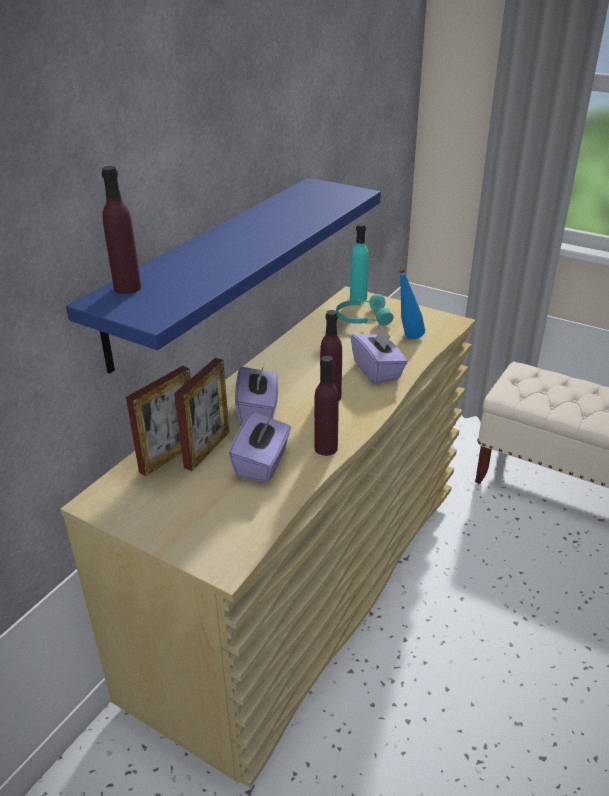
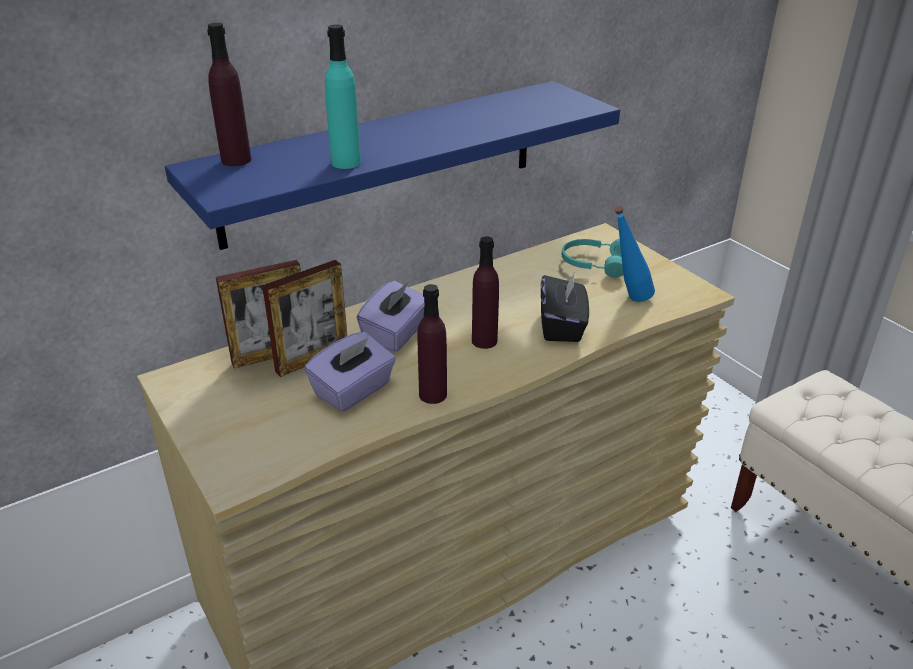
camera: 25 degrees right, 0 degrees up
turquoise bottle [350,223,369,302] -> turquoise bottle moved to [325,24,361,169]
purple tissue box [351,325,407,384] -> black tissue box [541,271,589,342]

